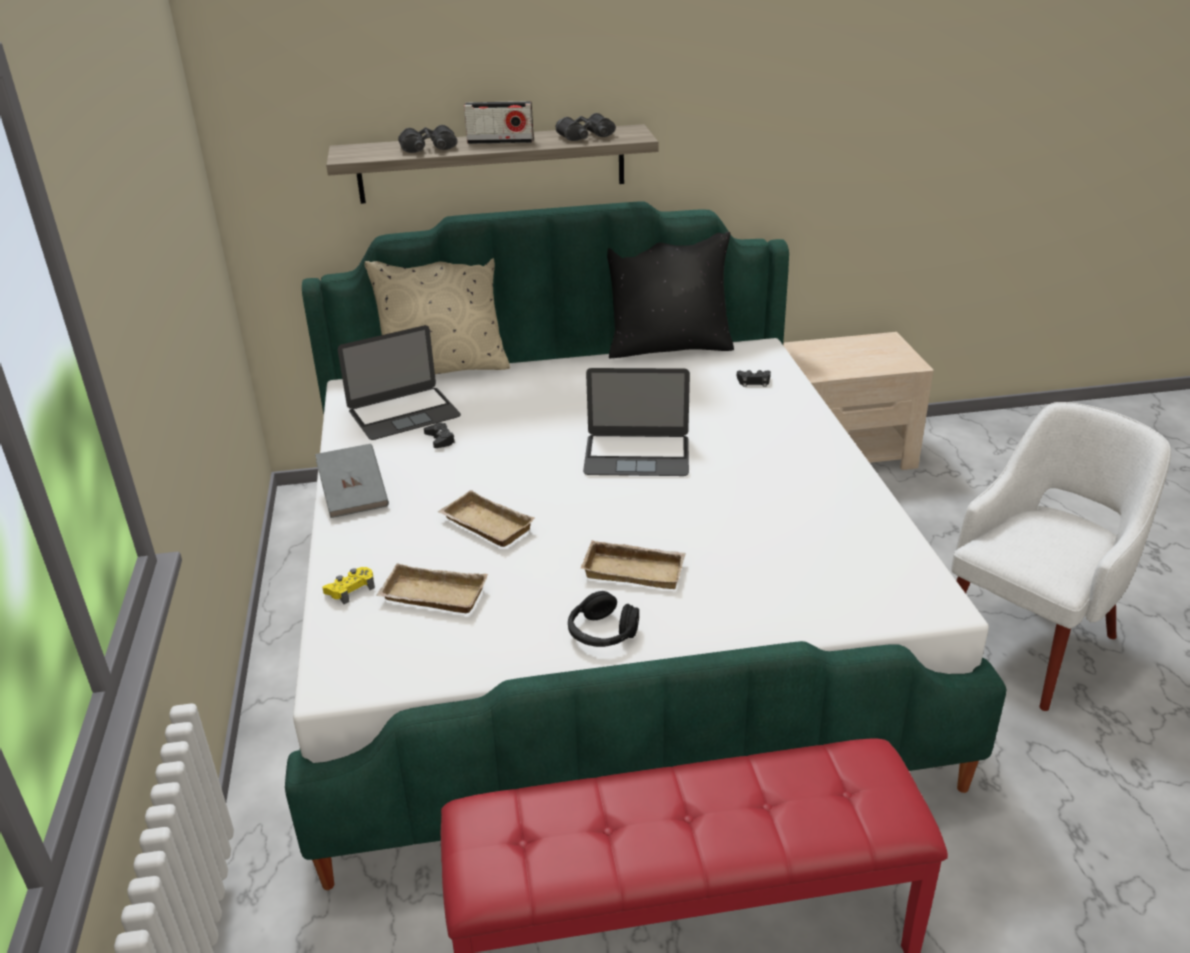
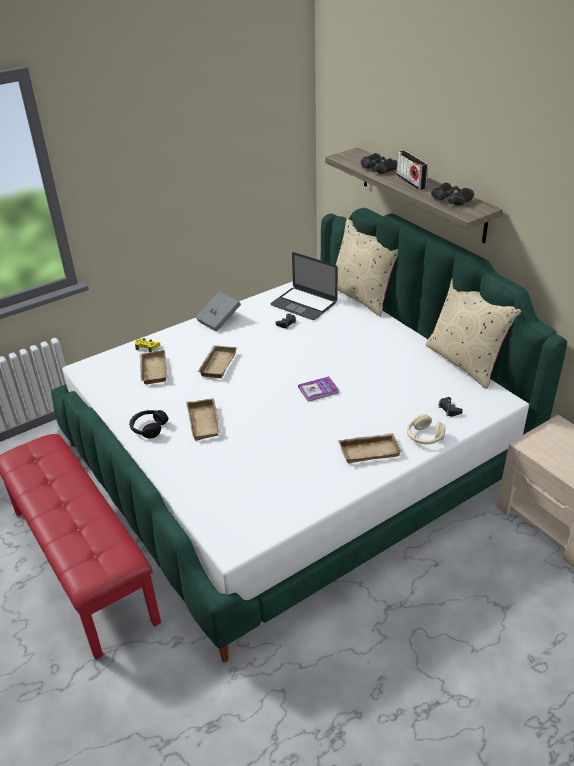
camera: 65 degrees right, 5 degrees up
laptop [583,368,690,476] -> book [298,376,339,402]
black pillow [607,232,734,358] -> beige pillow [425,279,522,389]
white armchair [951,402,1171,711] -> none
none -> beige tray [338,433,402,463]
none -> beige headphones [407,414,445,444]

